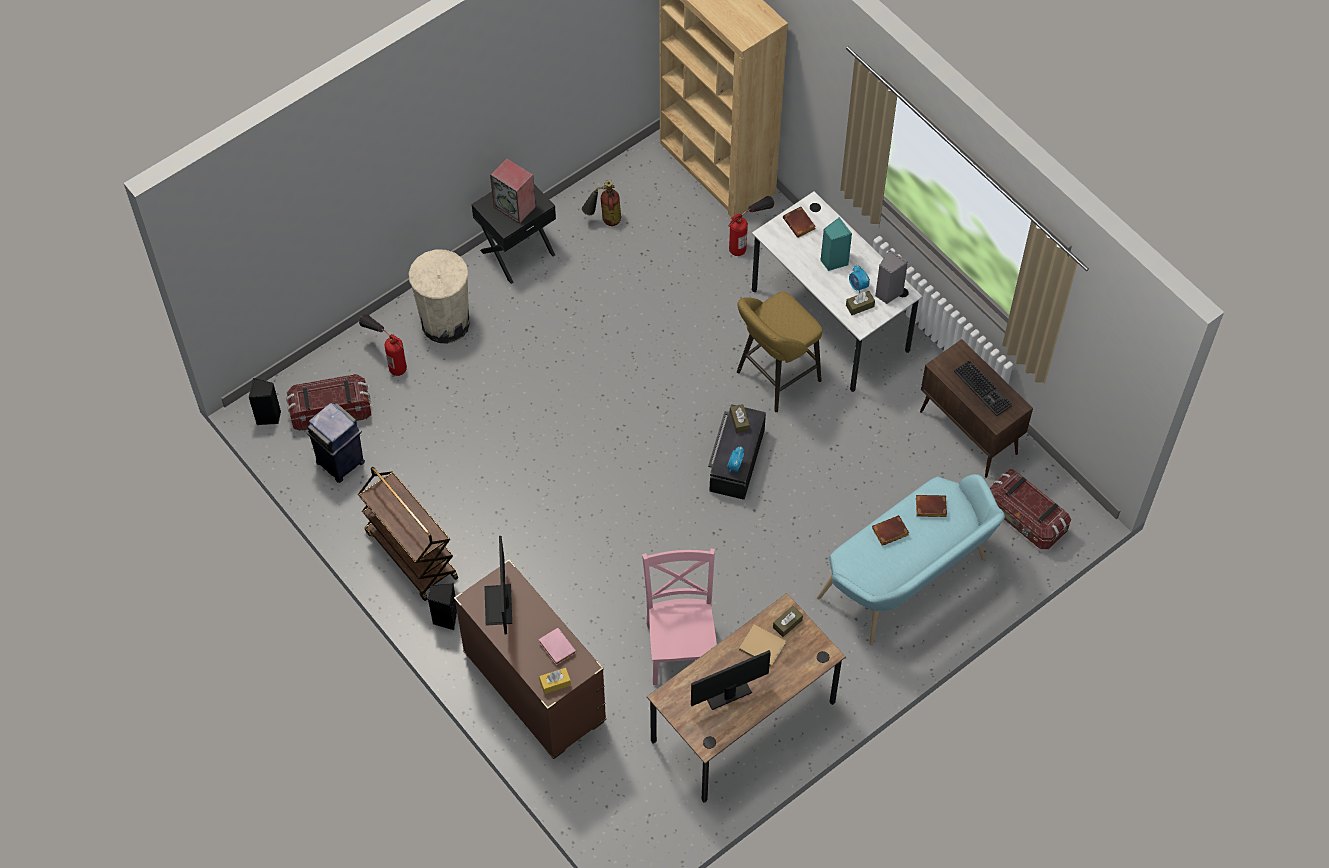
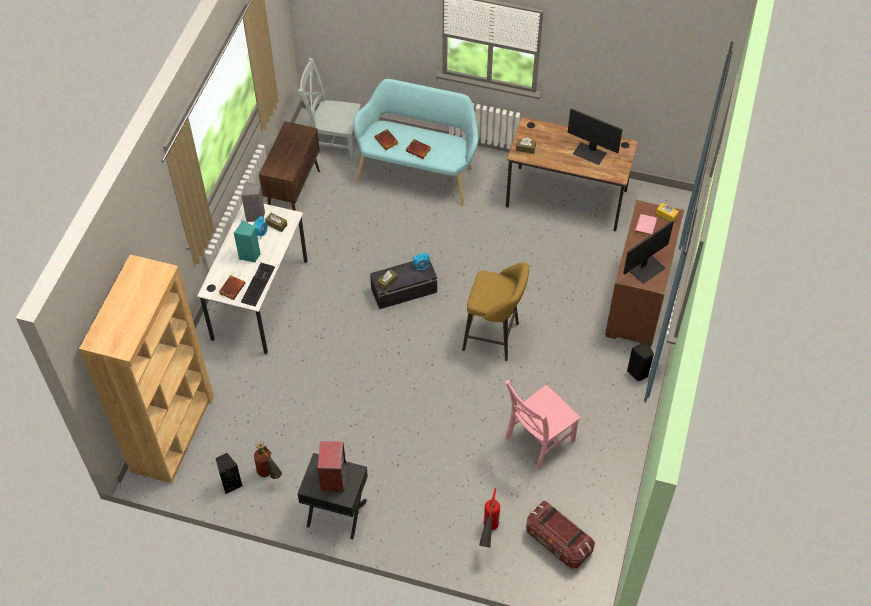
camera: 125 degrees left, 5 degrees down
black speaker [249,378,281,425] -> black speaker moved to [216,453,243,494]
blue trash can [306,403,365,483] -> none
brown cart [358,467,458,601] -> none
beige trash can [409,250,470,343] -> none
pink chair [642,548,717,685] -> pink chair moved to [505,380,580,470]
fire extinguisher [728,196,774,256] -> none
yellow stool [737,291,822,412] -> yellow stool moved to [462,262,529,361]
beige book [739,625,786,666] -> none
keyboard [954,360,1012,416] -> keyboard moved to [241,263,275,306]
storage box [990,469,1071,549] -> grey chair [298,58,361,161]

